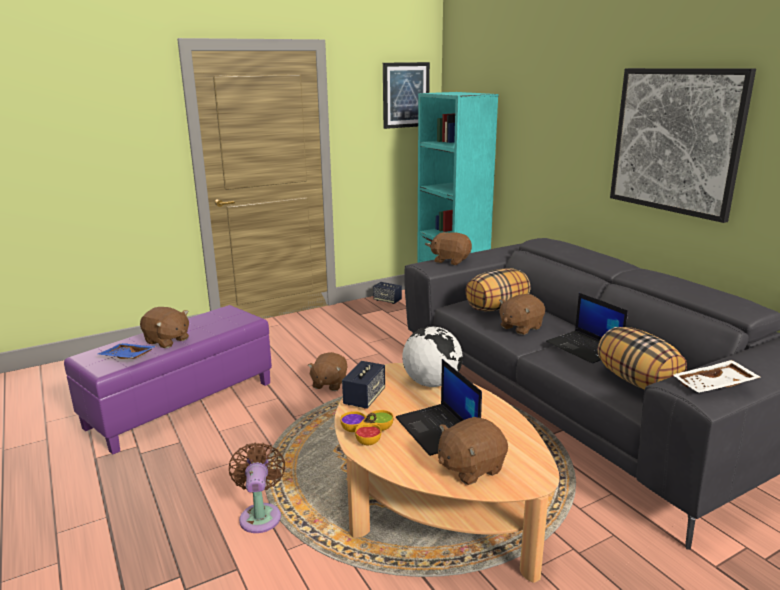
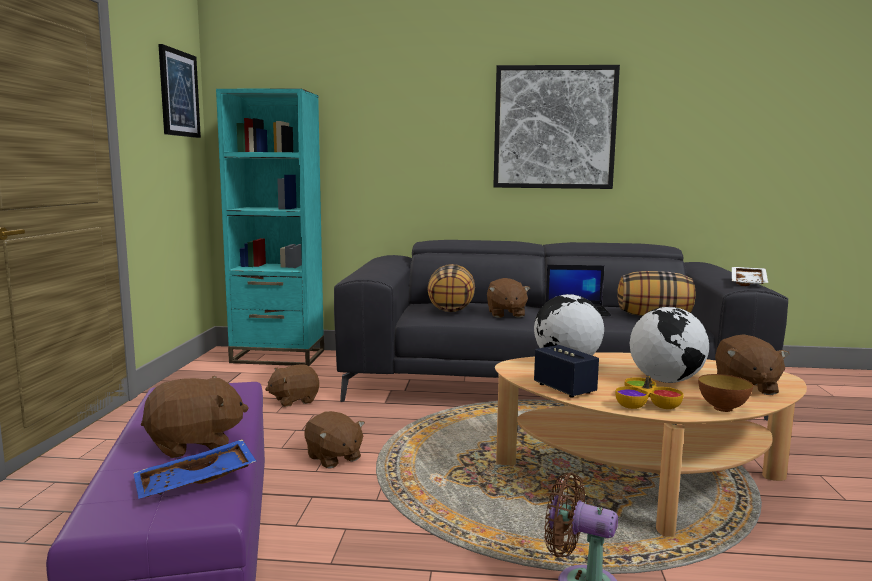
camera: 55 degrees left, 10 degrees down
speaker [373,282,402,304] -> none
laptop [396,359,482,456] -> globe [630,307,710,383]
brown plush toy [430,232,472,265] -> brown plush toy moved to [265,365,319,407]
none -> bowl [698,374,753,412]

